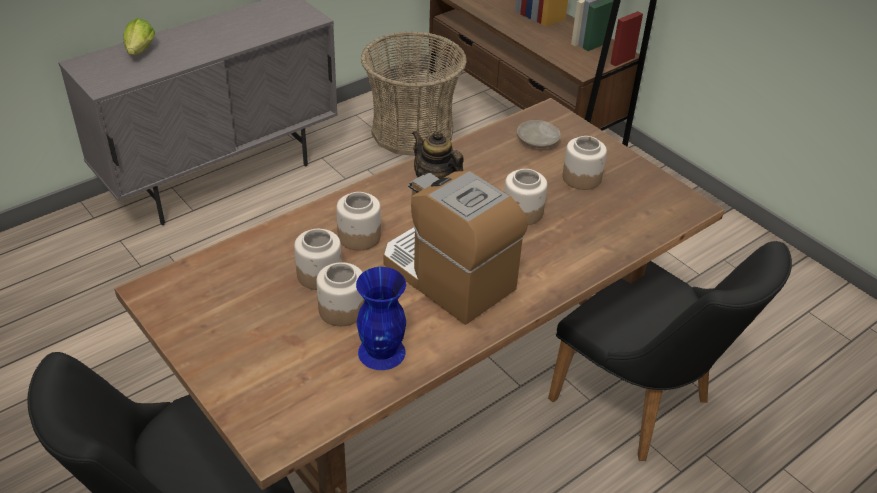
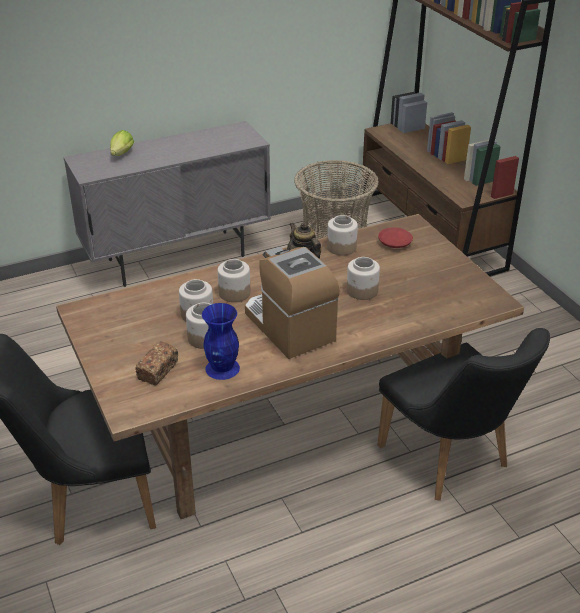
camera: 15 degrees right, 5 degrees down
beige plate [517,120,561,148] -> red plate [378,227,413,248]
jar [562,136,607,190] -> jar moved to [327,215,358,256]
none -> bread [136,341,178,386]

